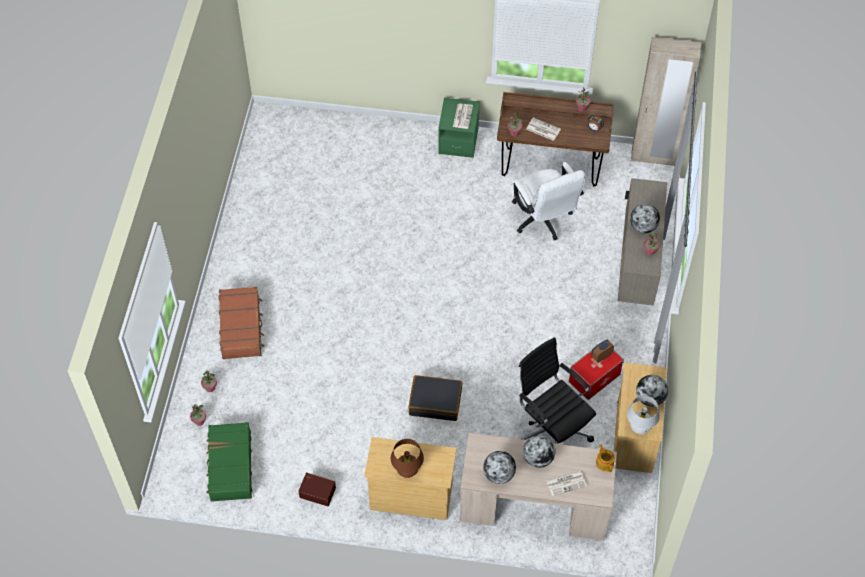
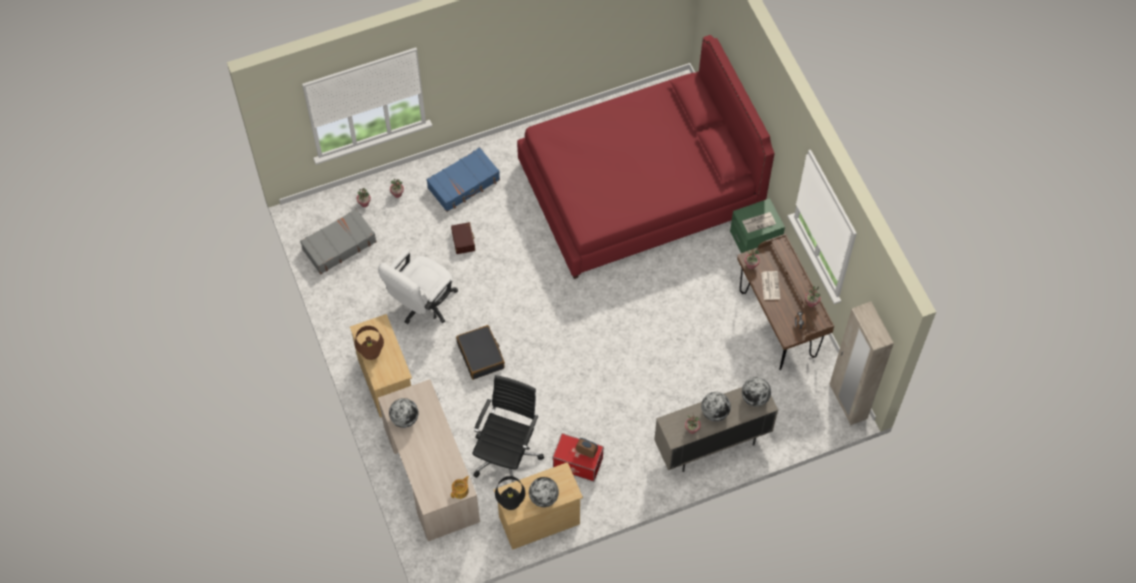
camera: 60 degrees right, 5 degrees up
green suitcase [206,422,252,502] -> grey suitcase [300,209,377,274]
brown suitcase [218,287,264,359] -> blue suitcase [426,147,500,212]
brown storage box [298,472,336,506] -> brown storage box moved to [451,222,475,254]
white office chair [512,162,586,240] -> white office chair moved to [378,250,458,324]
globe [523,435,556,468] -> globe moved to [742,377,771,407]
newspaper [546,471,587,496] -> none
white table lamp [627,395,660,434] -> black table lamp [495,476,525,510]
none -> red bed [517,35,775,279]

